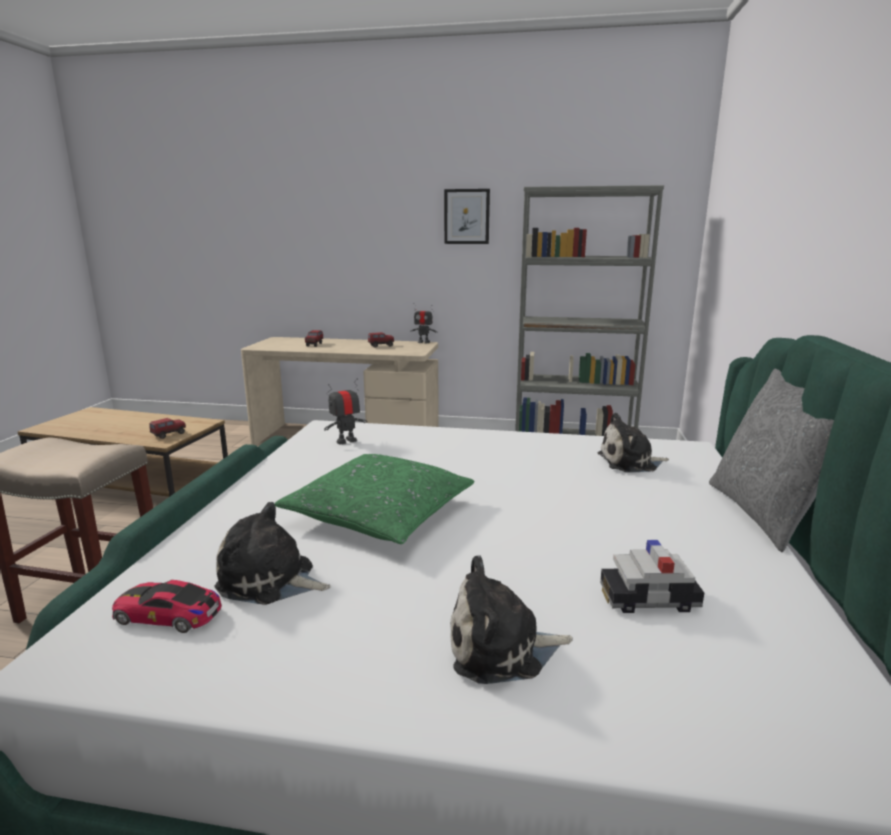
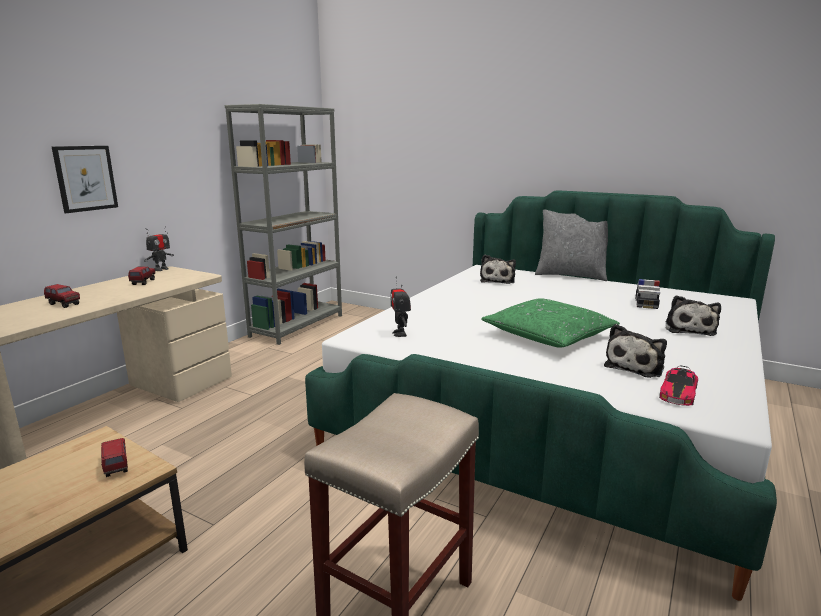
camera: 70 degrees left, 0 degrees up
picture [444,189,490,244] -> picture moved to [52,146,118,213]

